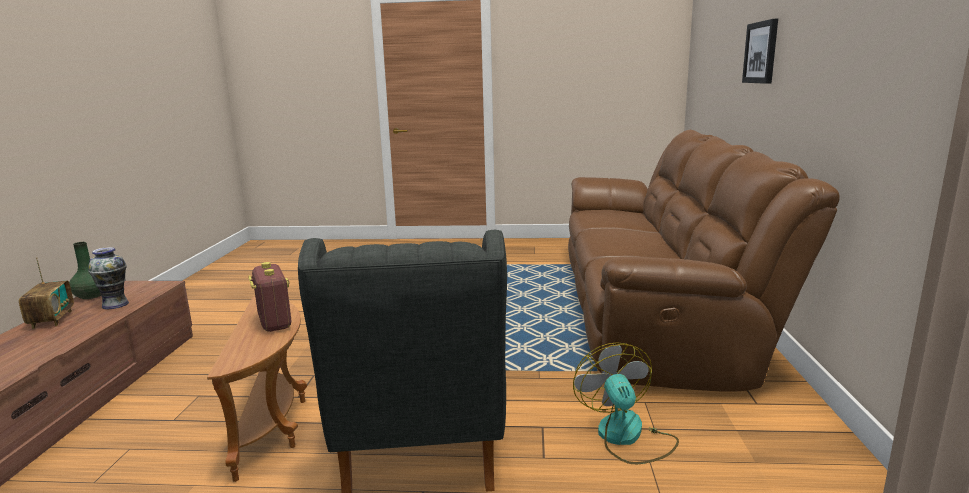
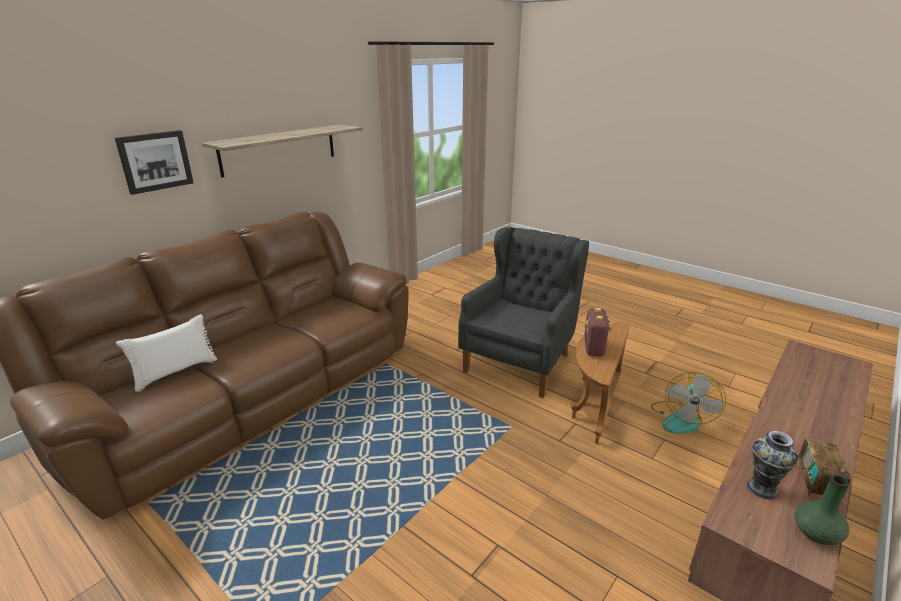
camera: 145 degrees left, 10 degrees up
fan [573,342,679,464] -> fan moved to [651,372,726,433]
none -> white pillow [116,314,217,392]
none -> shelf [201,124,363,177]

